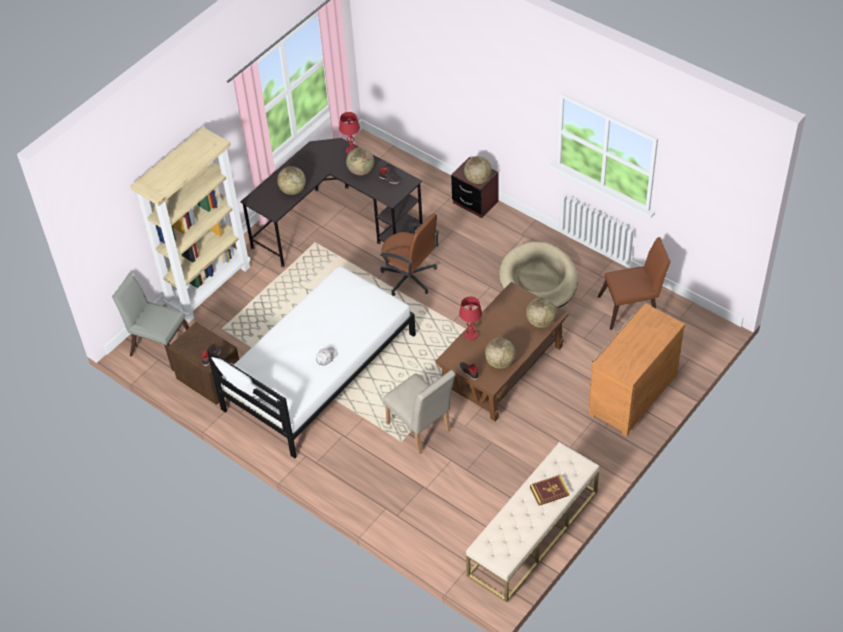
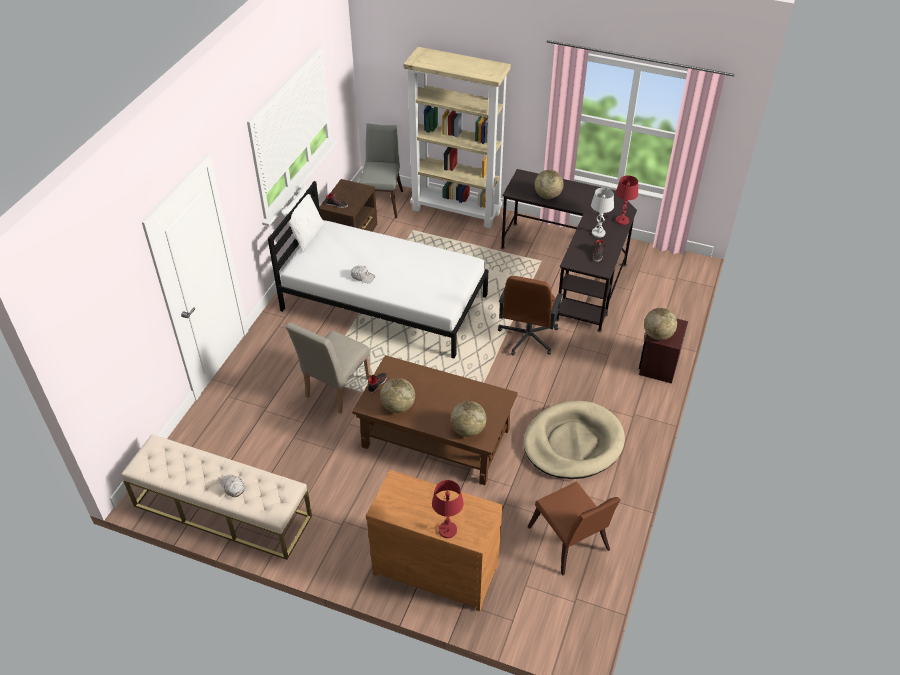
camera: 70 degrees right, 5 degrees down
globe [346,147,374,175] -> white table lamp [591,188,614,238]
red table lamp [459,296,482,341] -> red table lamp moved to [432,480,464,538]
book [530,475,569,506] -> white cap [220,474,245,497]

